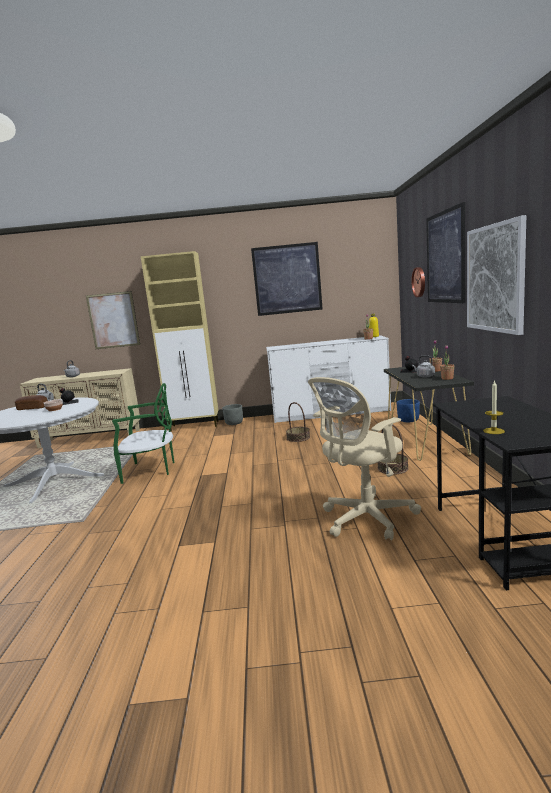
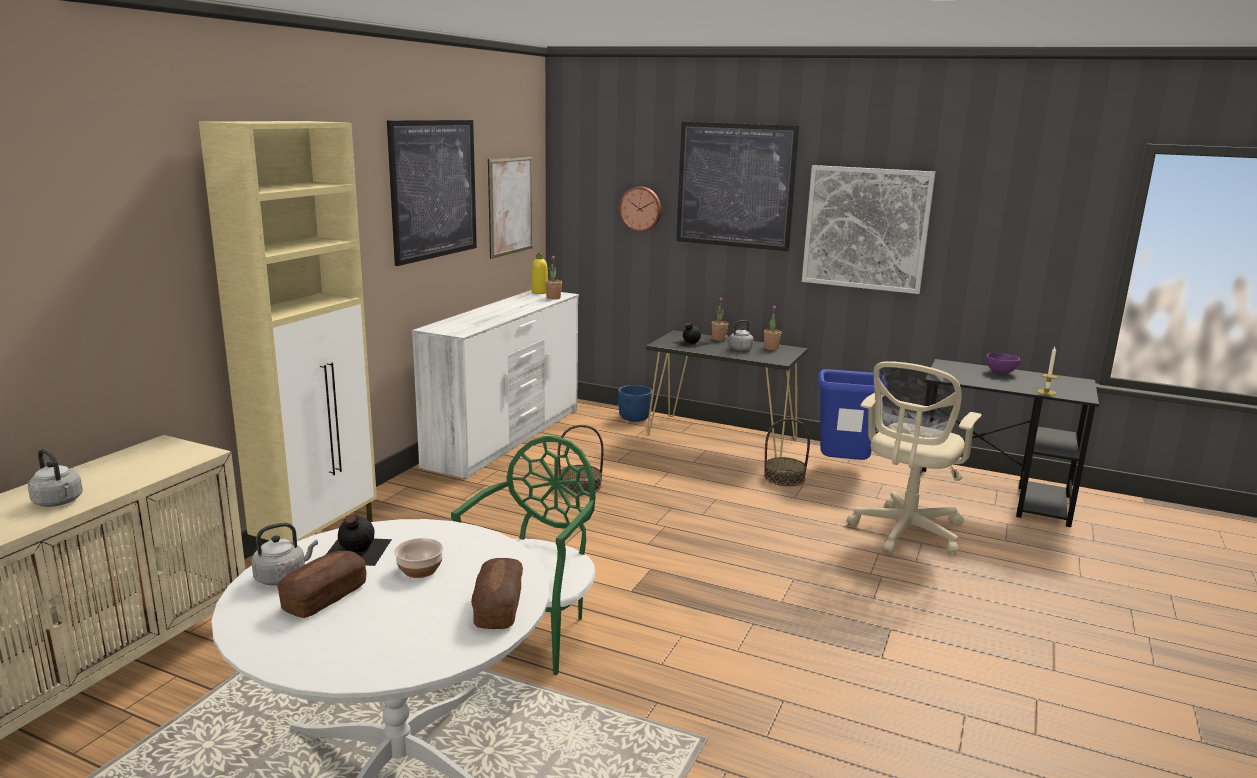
camera: 65 degrees left, 5 degrees up
picture [86,291,140,349] -> picture moved to [488,156,533,259]
grey planter [222,404,243,425] -> none
beige office chair [308,377,421,540] -> beige office chair turned 45 degrees clockwise [847,361,982,554]
none -> bread [471,558,523,629]
none -> blue trash can [818,369,884,460]
none -> purple bowl [986,353,1020,373]

